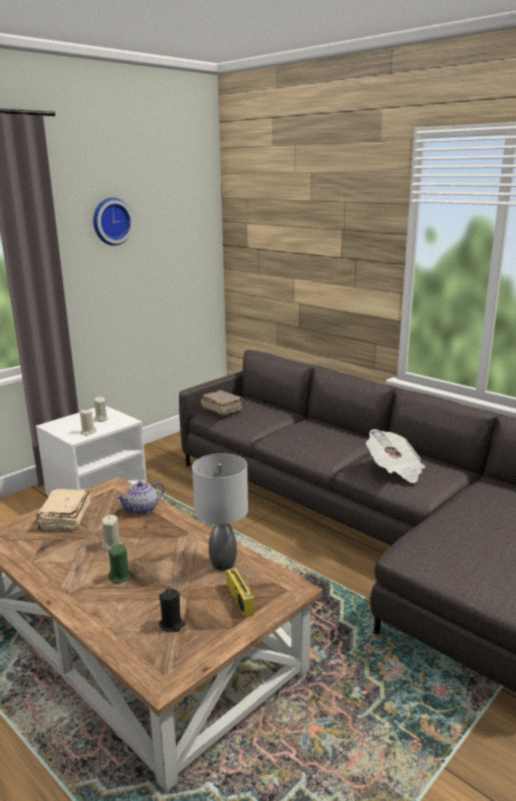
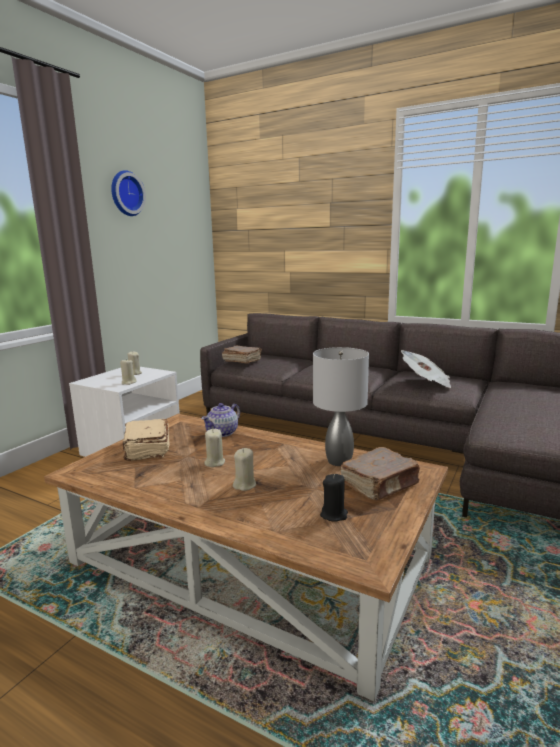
camera: 15 degrees left, 5 degrees down
green candle [108,544,132,583] -> beige candle [233,448,256,491]
radio [227,546,254,617] -> brown book [341,447,420,500]

